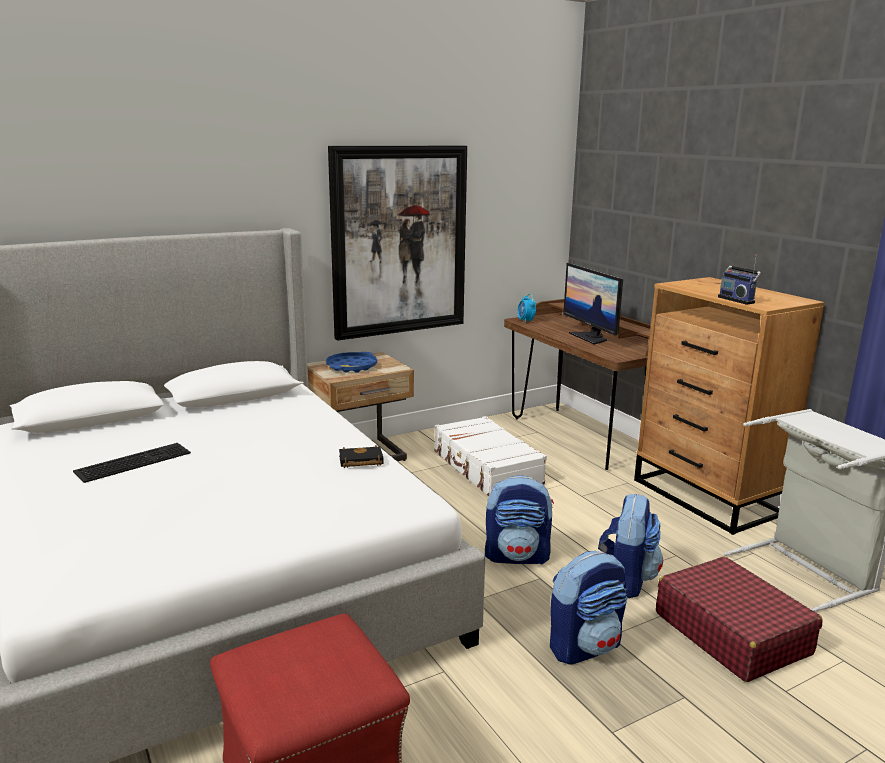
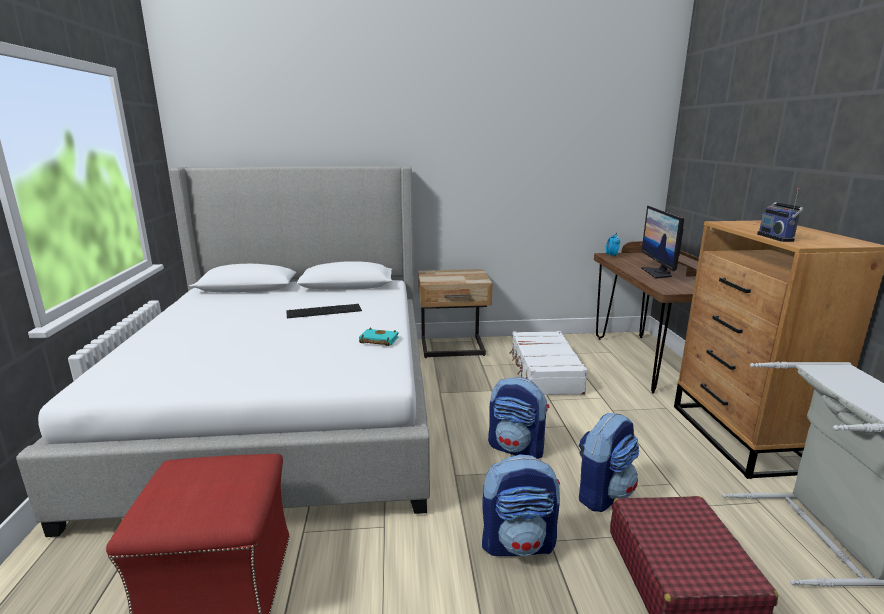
camera: 25 degrees right, 0 degrees up
keyboard [73,443,191,483] -> keyboard moved to [286,304,362,318]
blue tray [326,352,377,373] -> none
picture [328,146,467,341] -> none
black book [339,445,383,468] -> turquoise book [359,328,398,346]

